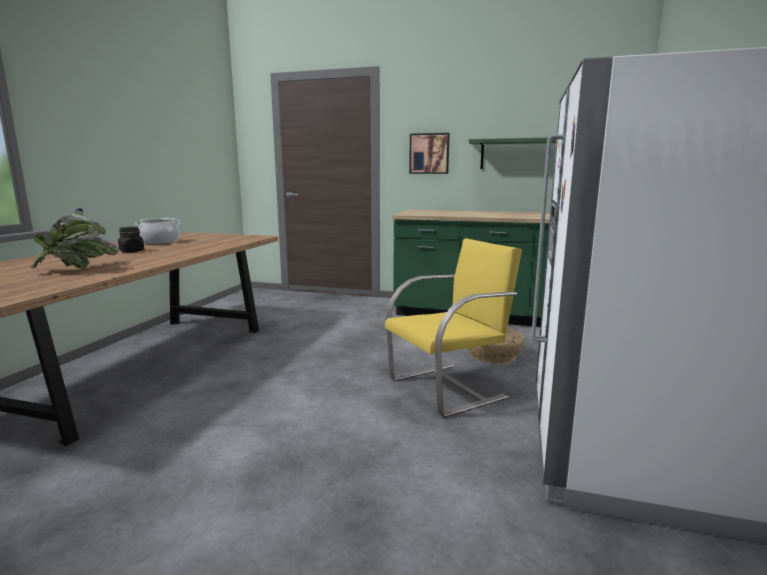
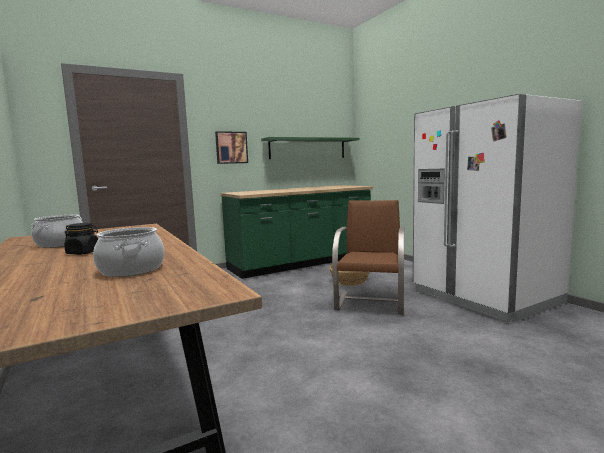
camera: 45 degrees left, 5 degrees down
potted plant [30,208,119,268] -> cooking pot [93,227,164,277]
yellow chair [385,238,522,418] -> brown chair [332,200,405,315]

